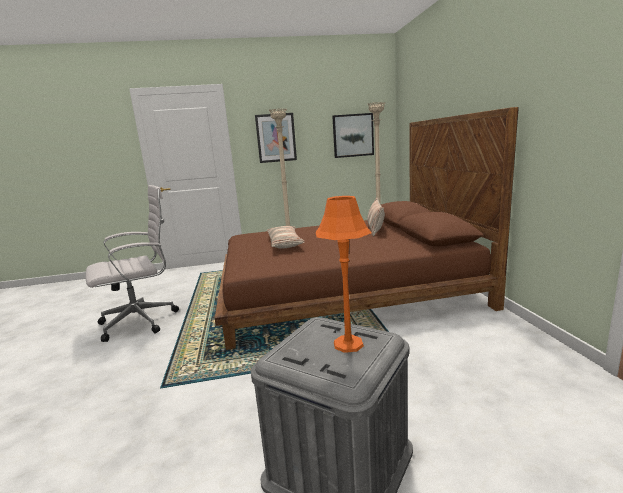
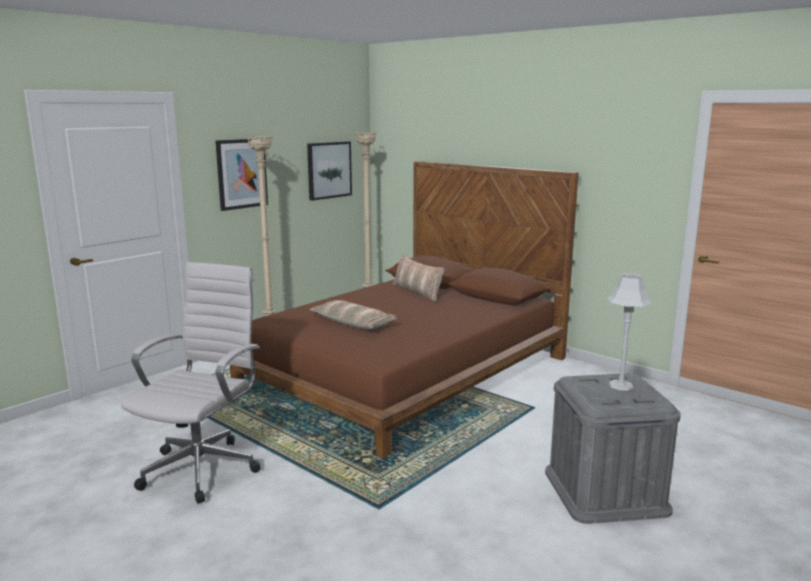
camera: 40 degrees left, 0 degrees up
orange table lamp [316,196,372,353] -> grey table lamp [608,274,652,390]

